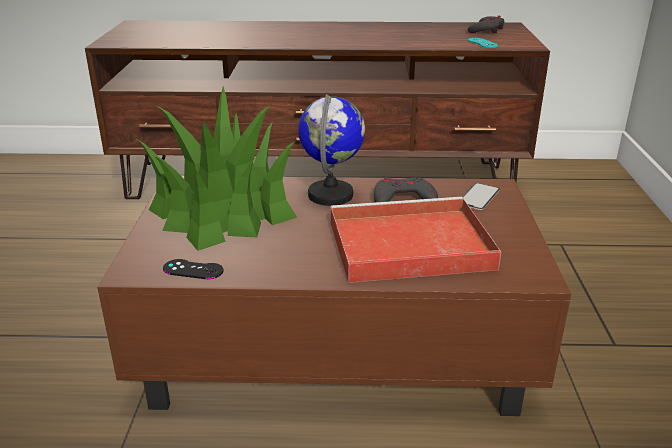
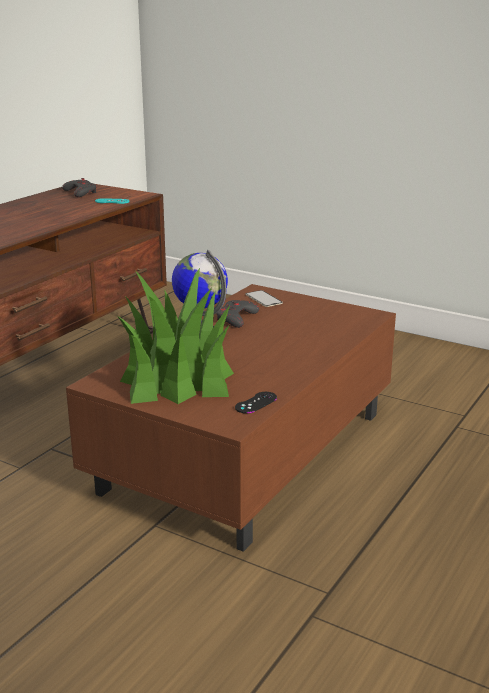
camera: 60 degrees left, 5 degrees down
red tray [330,197,501,283] -> none

